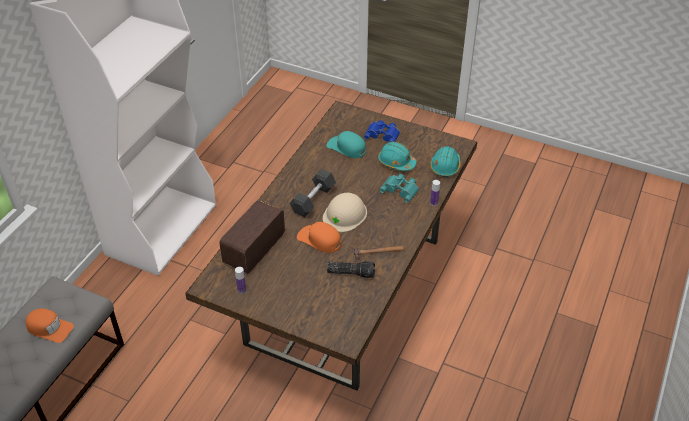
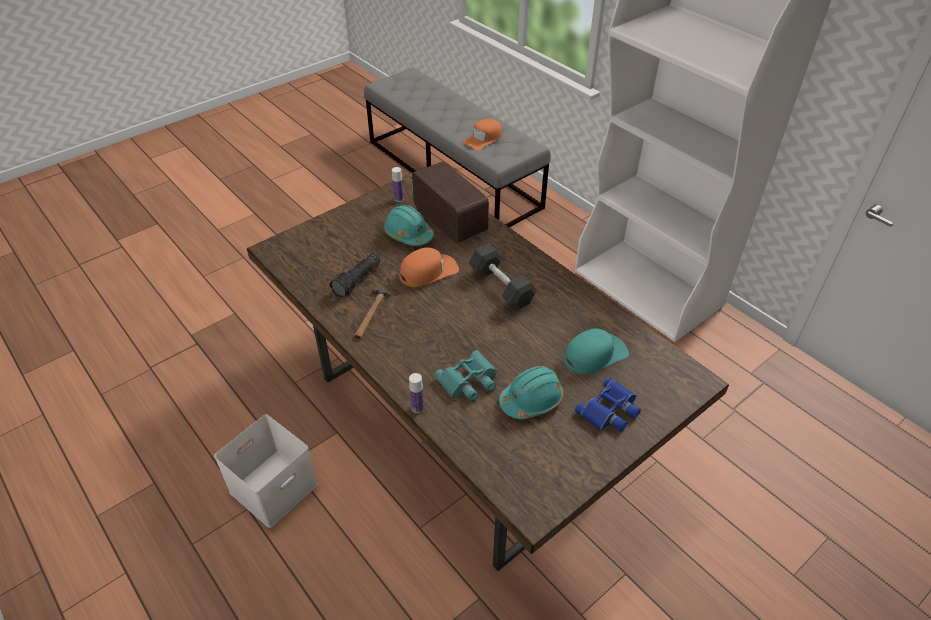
camera: 115 degrees right, 0 degrees up
beige hard hat [323,193,367,232] -> none
turquoise hard hat [430,146,461,177] -> turquoise hard hat moved to [383,205,434,246]
none -> white storage box [214,414,318,528]

